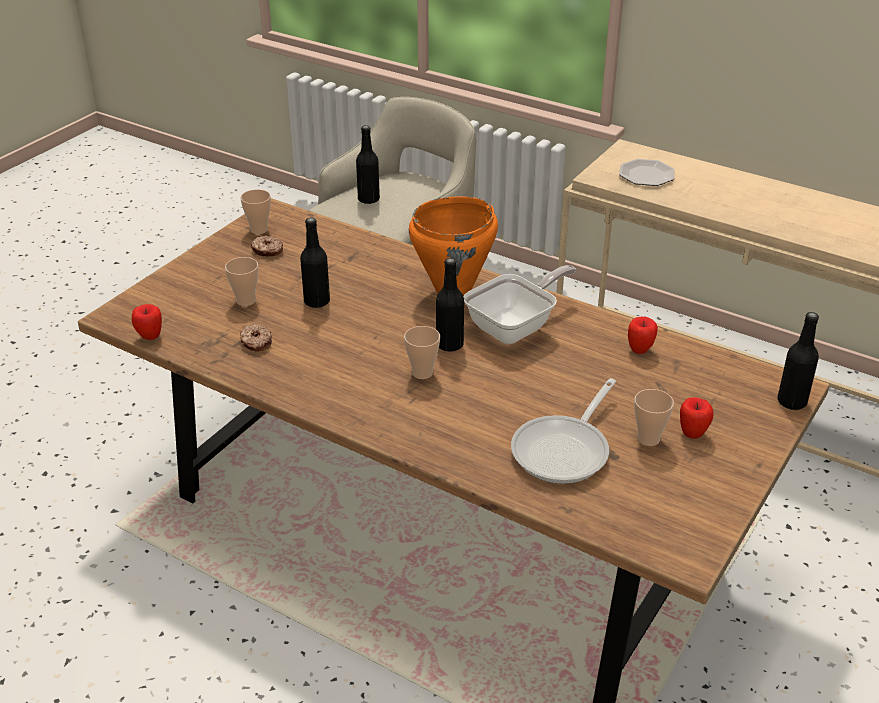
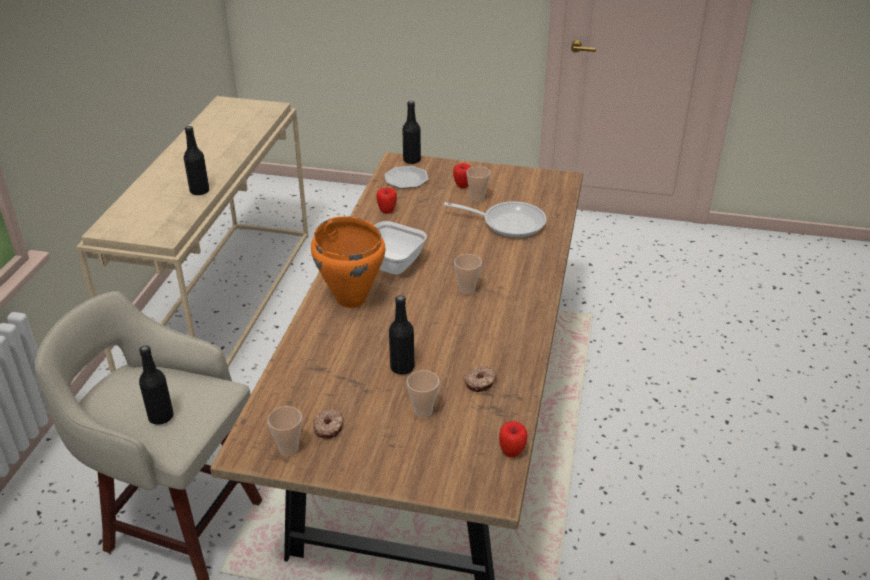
camera: 110 degrees left, 0 degrees up
black bottle [436,258,464,352] -> black bottle moved to [184,126,209,196]
plate [619,159,675,186] -> plate moved to [384,166,429,189]

